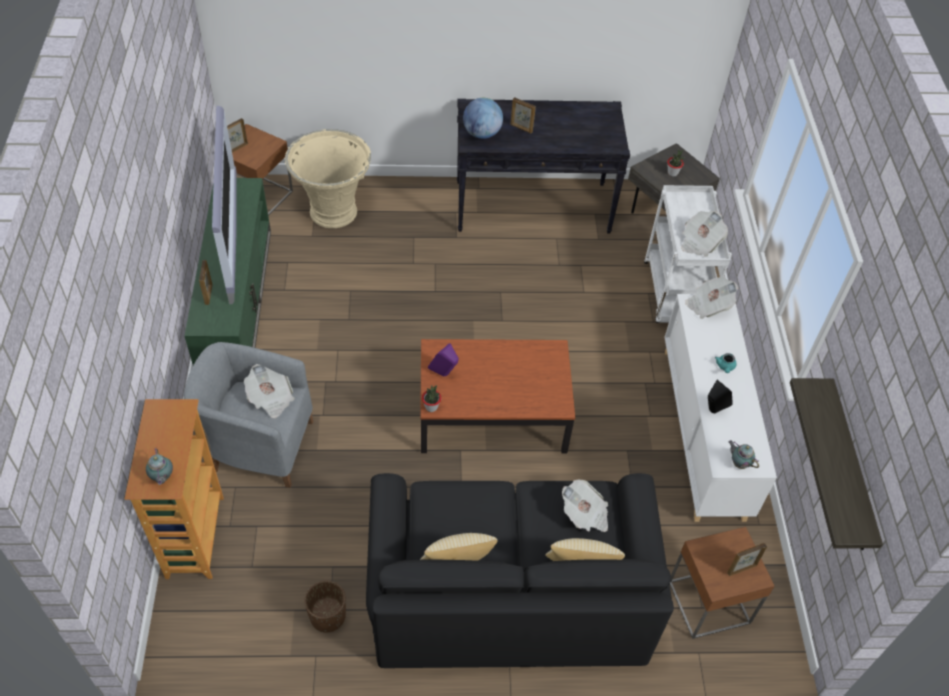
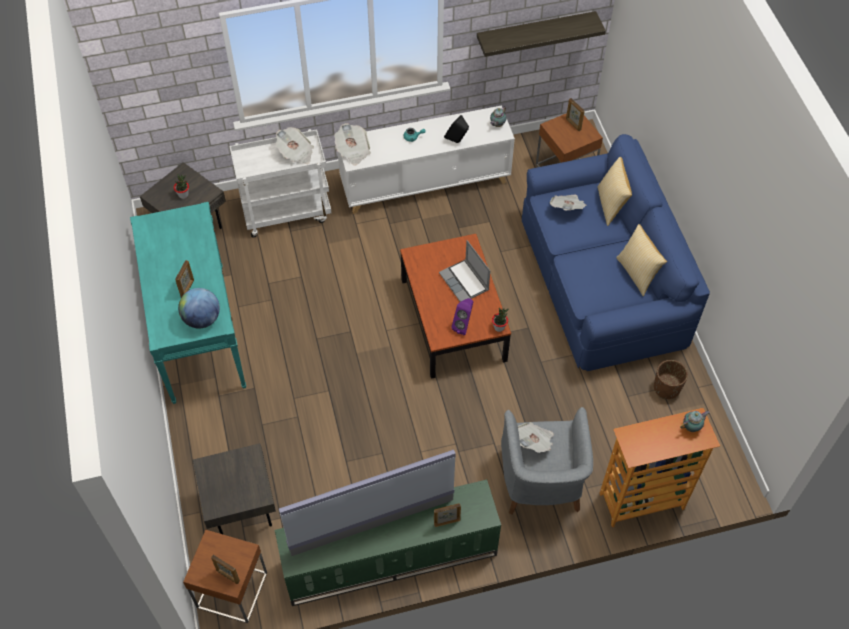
camera: 100 degrees left, 5 degrees up
beige planter [285,129,371,228] -> grey side table [193,443,276,535]
black sofa [366,473,674,668] -> blue sofa [522,134,710,371]
black console table [457,99,630,233] -> turquoise console table [130,202,246,404]
none -> laptop [439,240,490,302]

